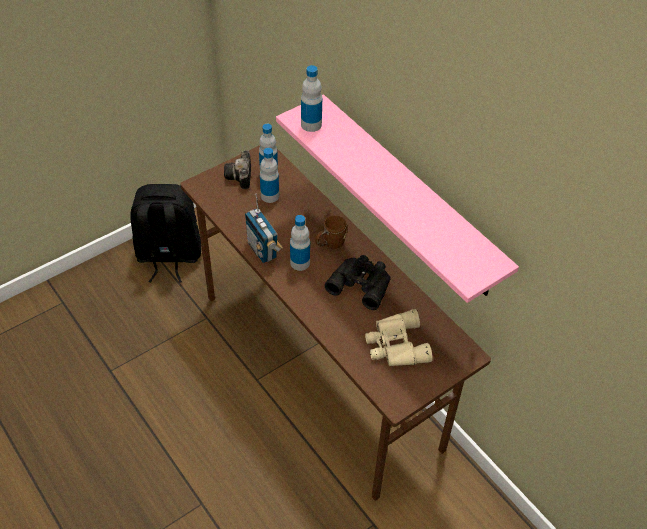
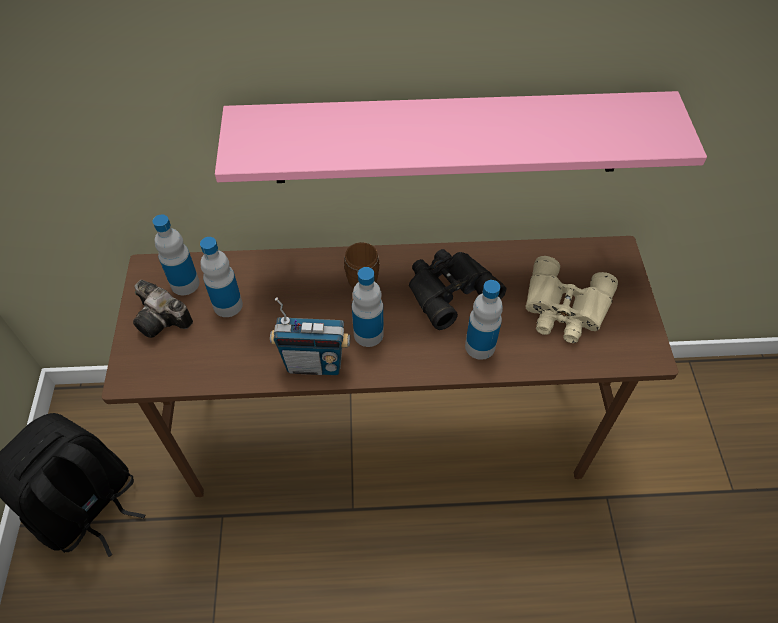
camera: 55 degrees left, 5 degrees up
bottle [301,65,322,132] -> bottle moved to [465,280,503,360]

